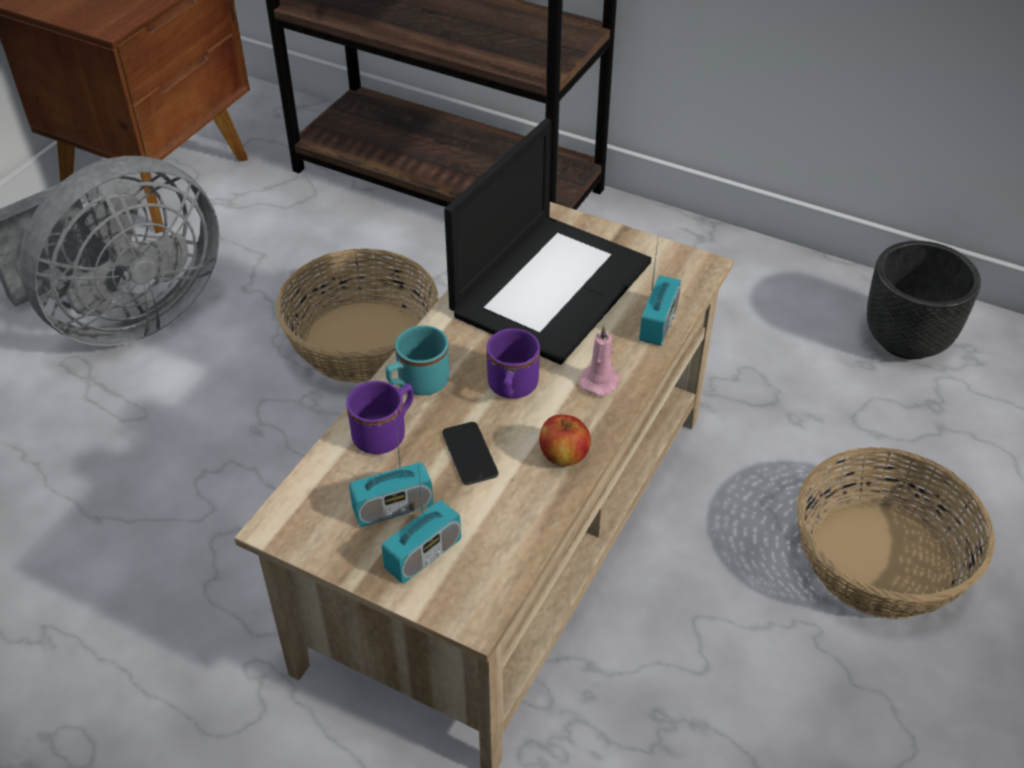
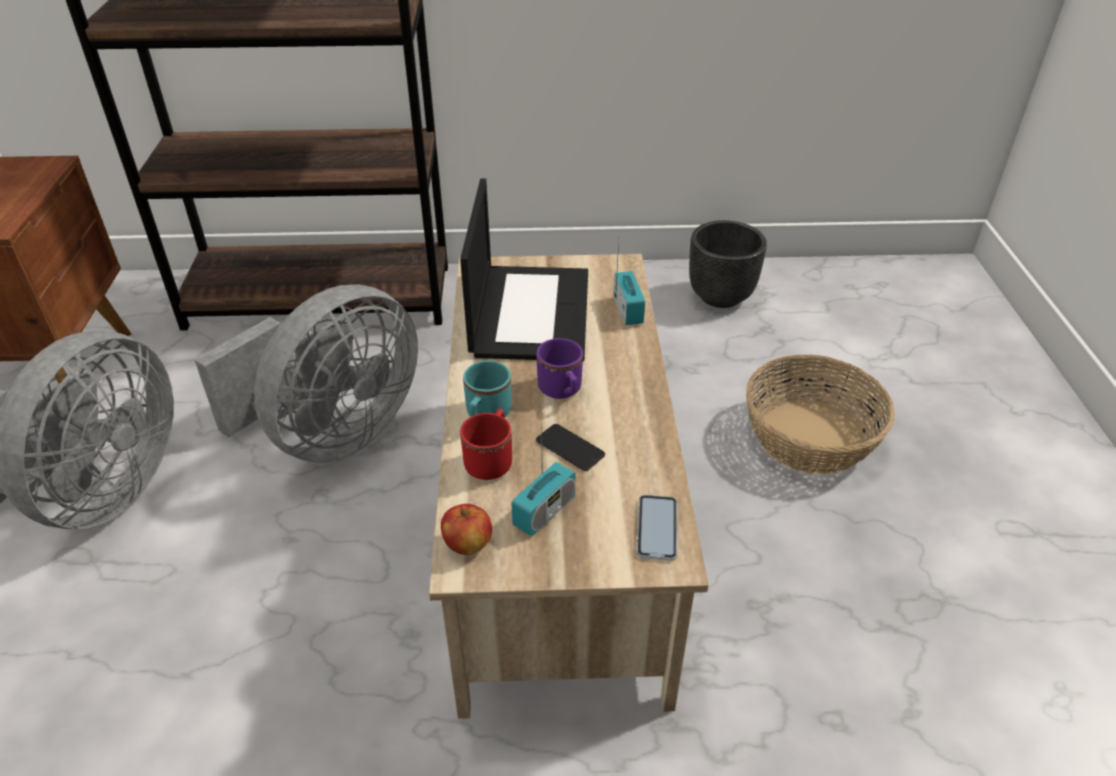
camera: 30 degrees left, 5 degrees down
basket [276,249,438,382] -> grey fan [194,284,418,463]
purple mug [346,381,413,454] -> red mug [460,409,512,480]
radio [382,464,461,584] -> none
apple [539,415,591,466] -> apple moved to [441,504,492,555]
pink candle [578,325,620,396] -> none
none -> phone [637,495,677,561]

